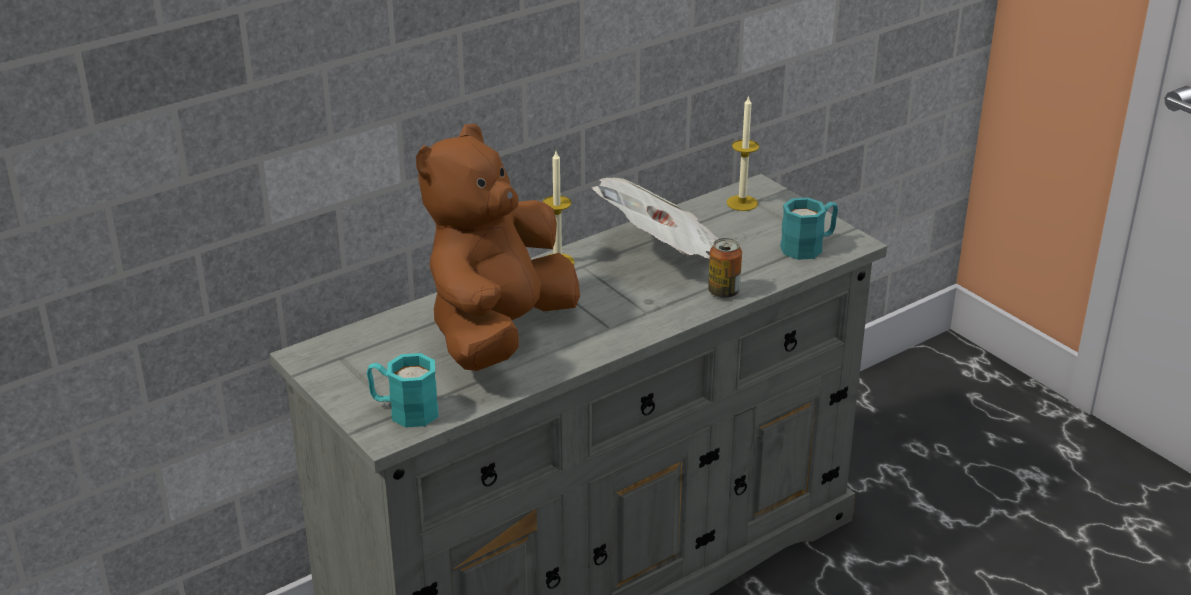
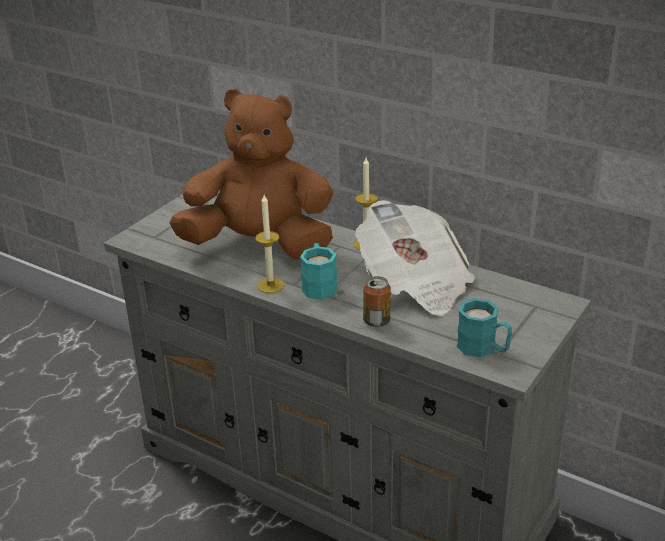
camera: 70 degrees right, 0 degrees up
turquoise mug [367,353,439,427] -> turquoise mug moved to [300,243,338,300]
candle [727,95,759,211] -> candle moved to [255,195,285,293]

